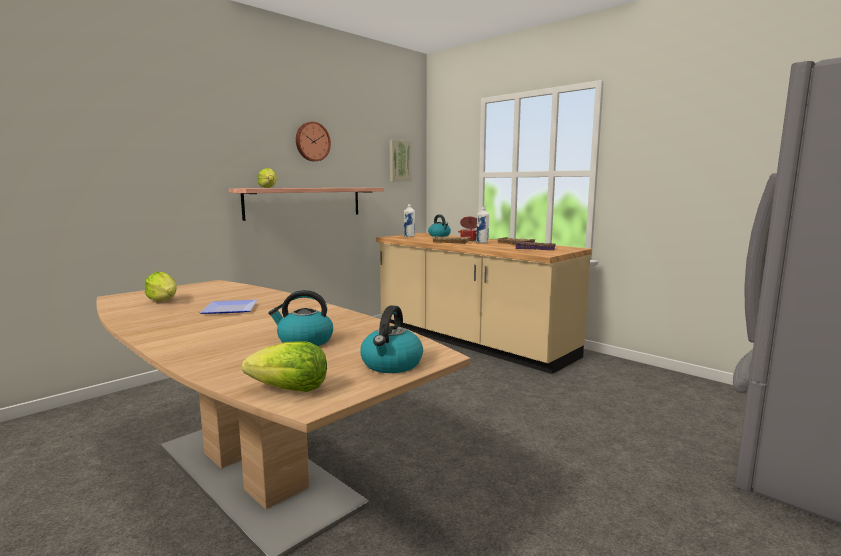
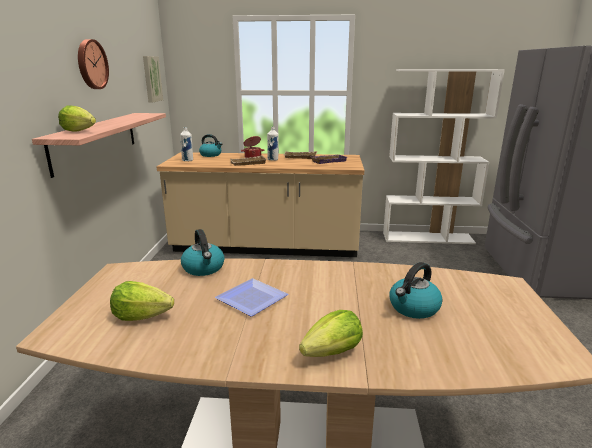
camera: 40 degrees left, 10 degrees up
lettuce [242,341,327,392] -> lettuce moved to [299,310,363,357]
kettle [360,305,423,373] -> kettle moved to [181,229,225,276]
none -> white bookcase [383,69,505,244]

